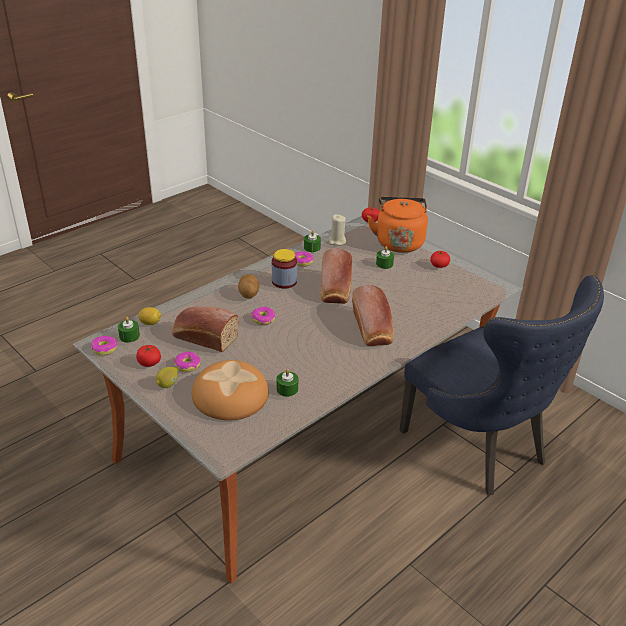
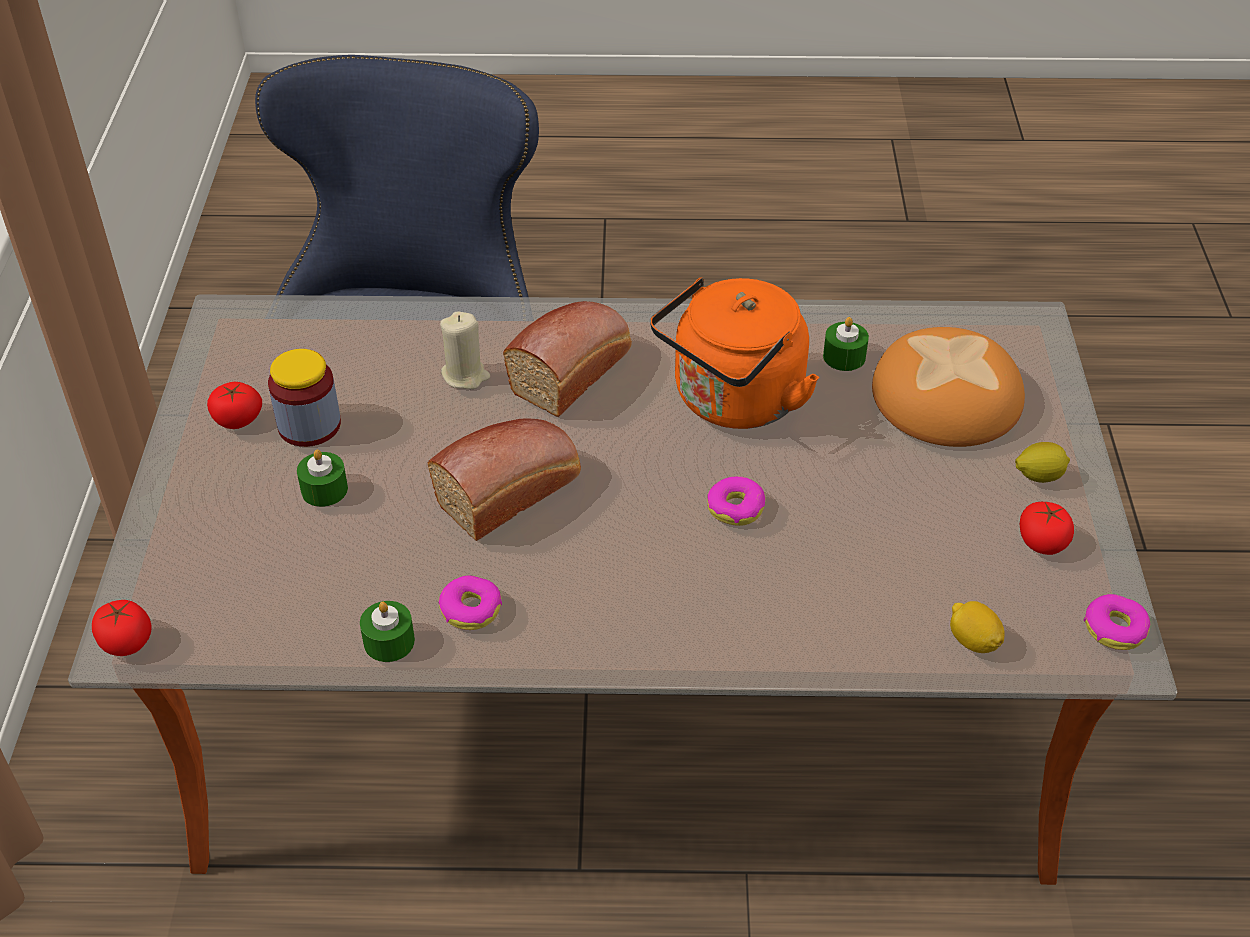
camera: 135 degrees left, 10 degrees up
green candle [118,317,140,342] -> none
bread [172,306,239,352] -> none
donut [174,352,201,372] -> none
potato [238,274,259,299] -> none
jar [272,249,297,289] -> jar moved to [268,349,341,447]
beige candle [329,214,346,245] -> beige candle moved to [440,311,490,389]
orange kettle [367,197,428,253] -> orange kettle moved to [650,278,819,429]

